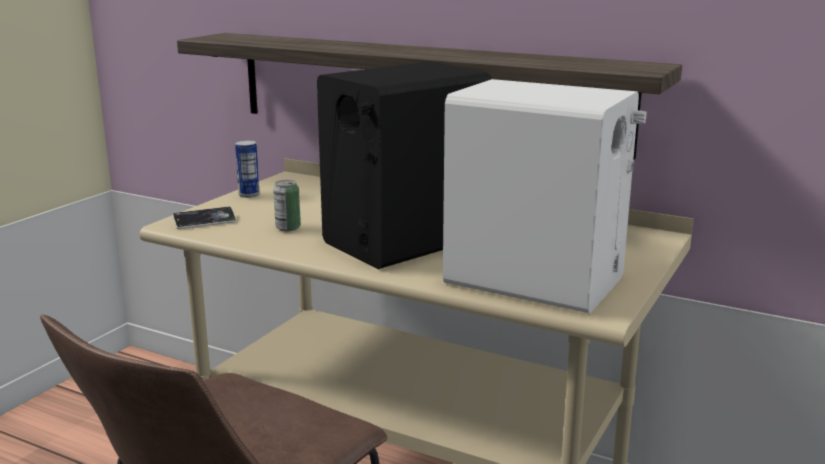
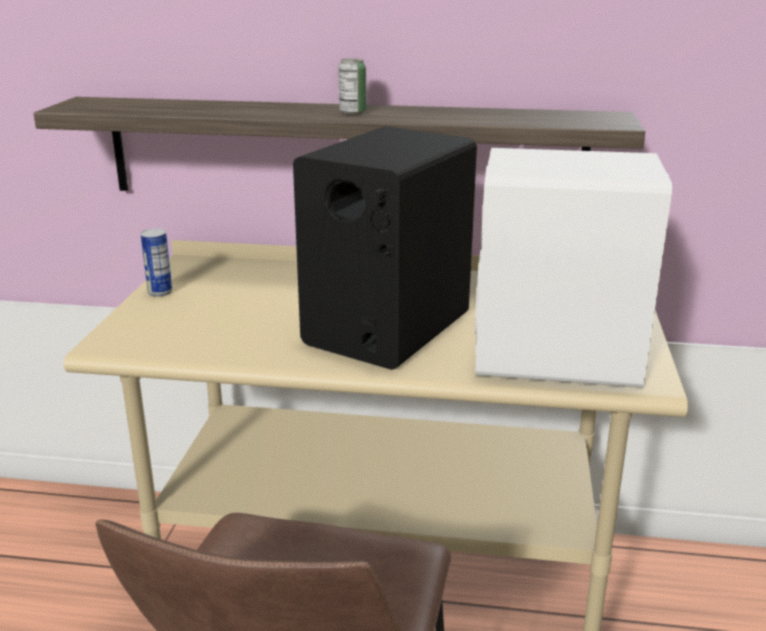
camera: 20 degrees left, 5 degrees up
phone [172,207,236,229] -> none
can [273,180,301,231] -> can moved to [338,58,366,115]

